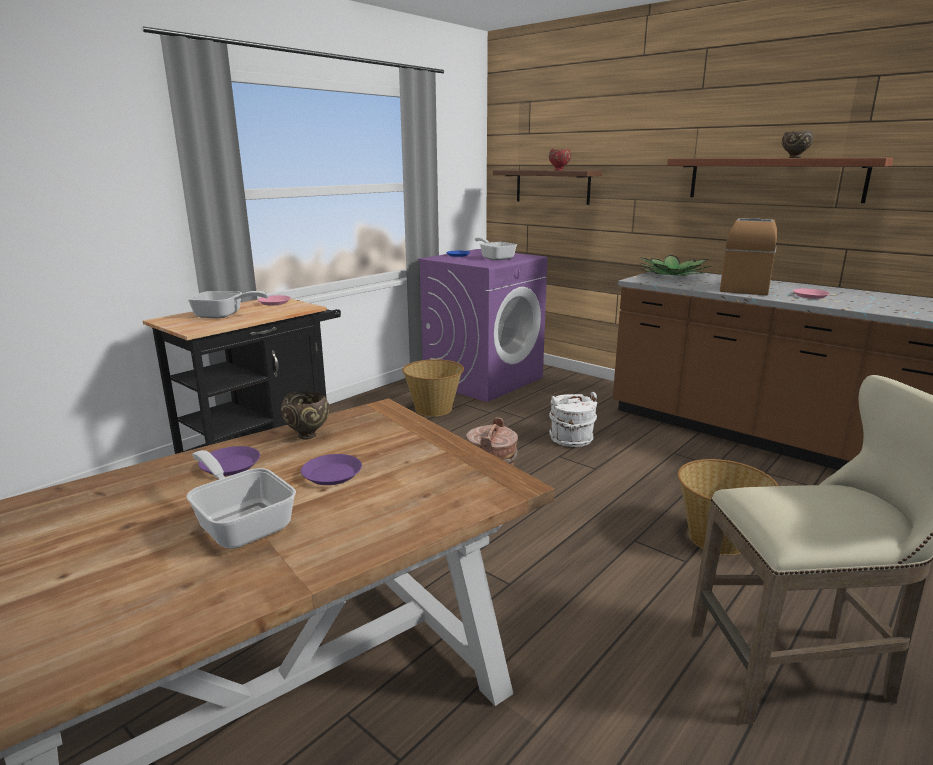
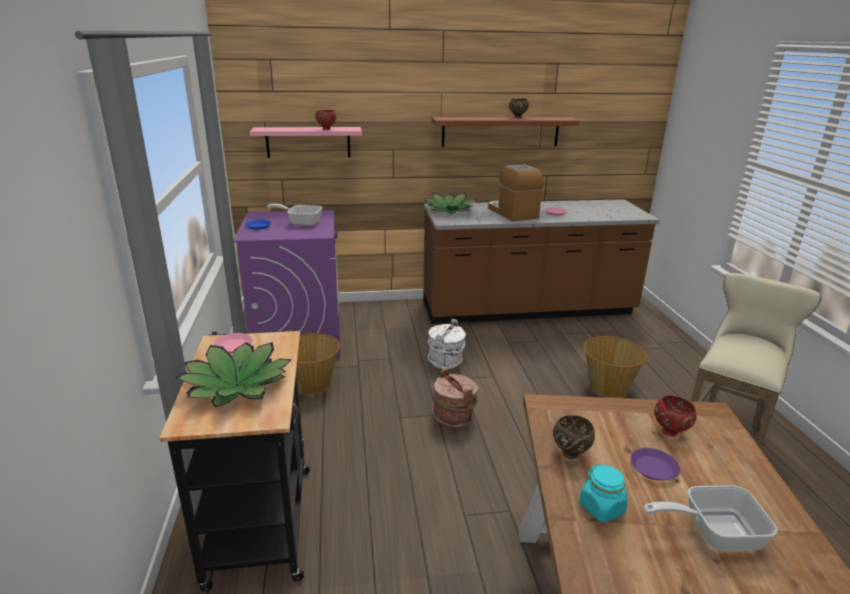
camera: 50 degrees left, 5 degrees up
frying pan [187,291,269,318] -> potted plant [176,342,292,407]
purple plate [199,446,260,476] -> turquoise jar [580,463,628,522]
brown shelf [493,170,602,205] -> pink shelf [250,127,362,158]
none -> red bowl [654,396,697,437]

